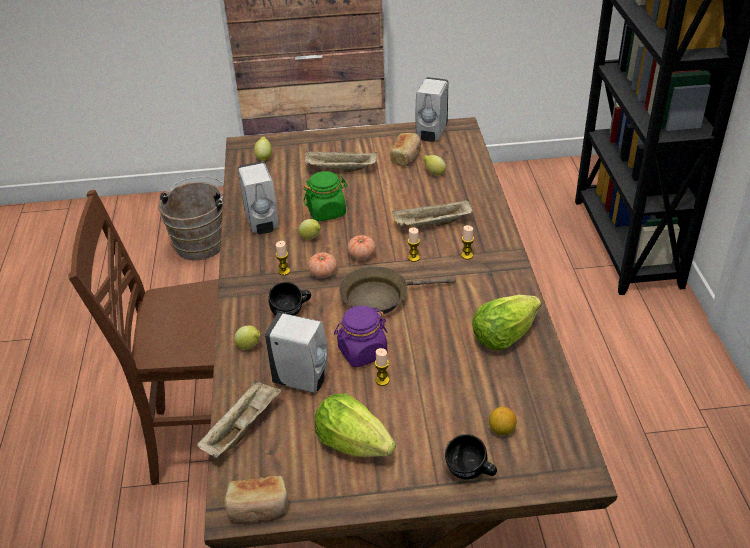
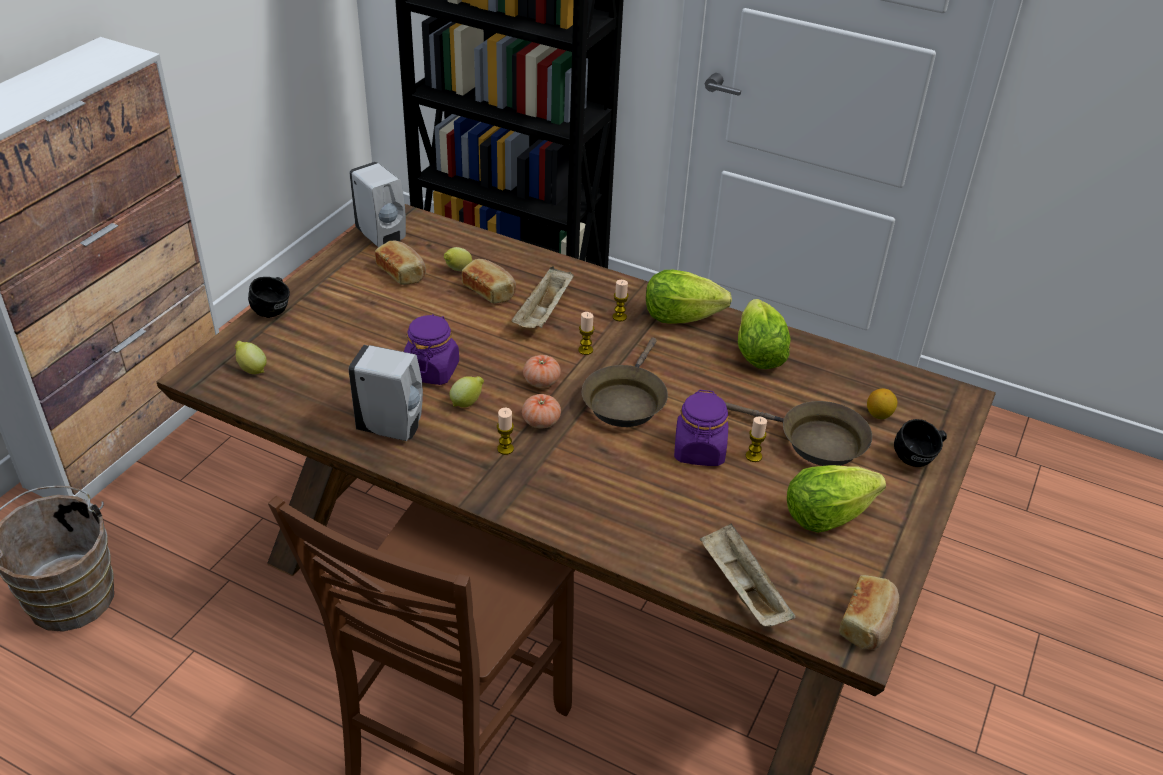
camera: 60 degrees left, 0 degrees up
lemon [234,325,260,350] -> none
white soap dispenser [265,313,328,393] -> none
black mug [269,282,311,316] -> black mug moved to [248,277,290,318]
green jar [303,171,348,221] -> purple jar [404,314,459,385]
beige tray [305,151,377,172] -> none
none -> bread [462,259,516,304]
none -> lettuce [646,270,732,324]
none -> brown frying pan [725,401,872,466]

